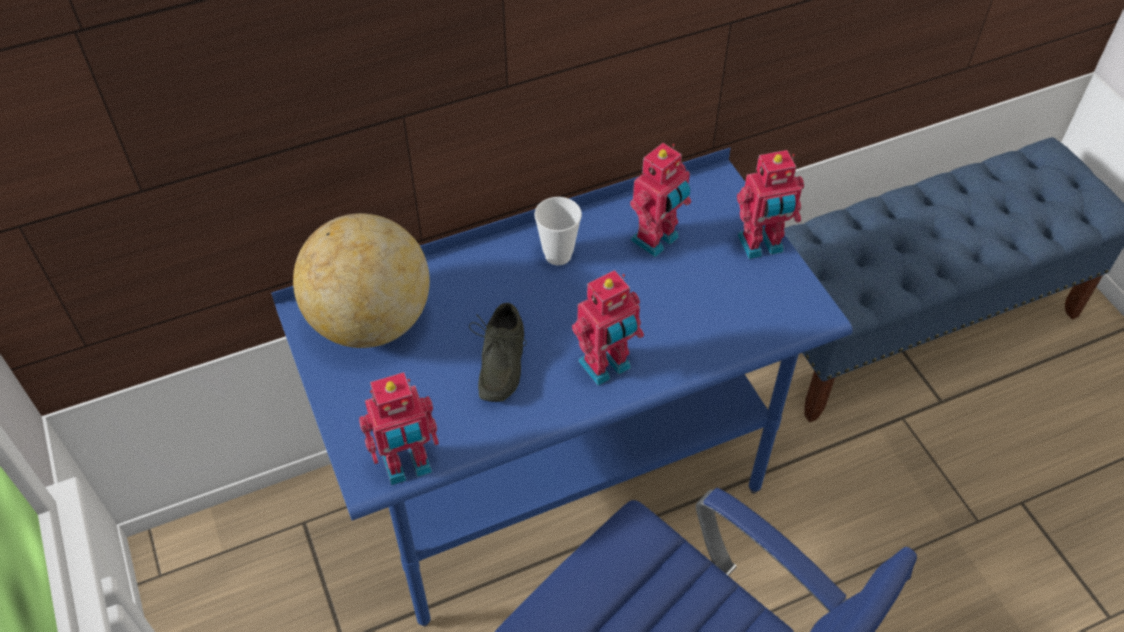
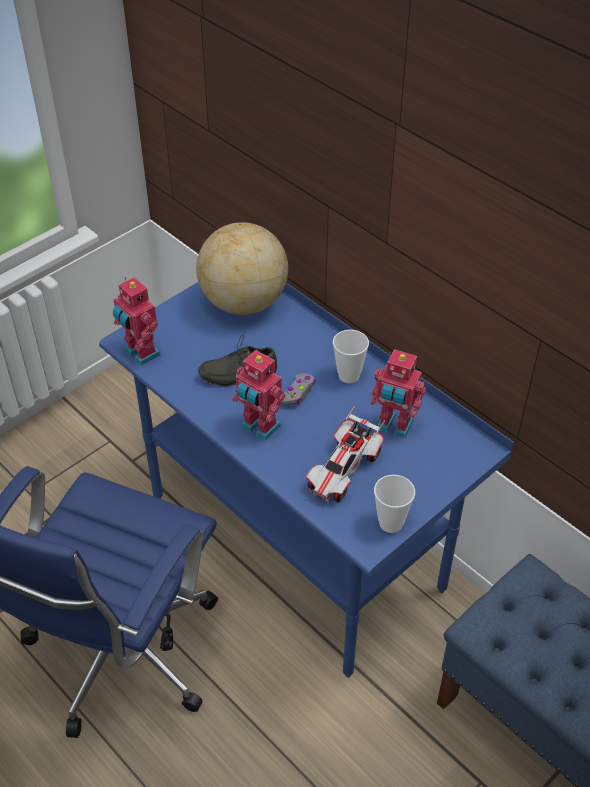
camera: 70 degrees right, 5 degrees down
toy robot [737,150,804,259] -> none
none -> grey game controller [281,373,315,405]
none -> toy car [306,406,385,502]
none -> cup [374,475,415,533]

